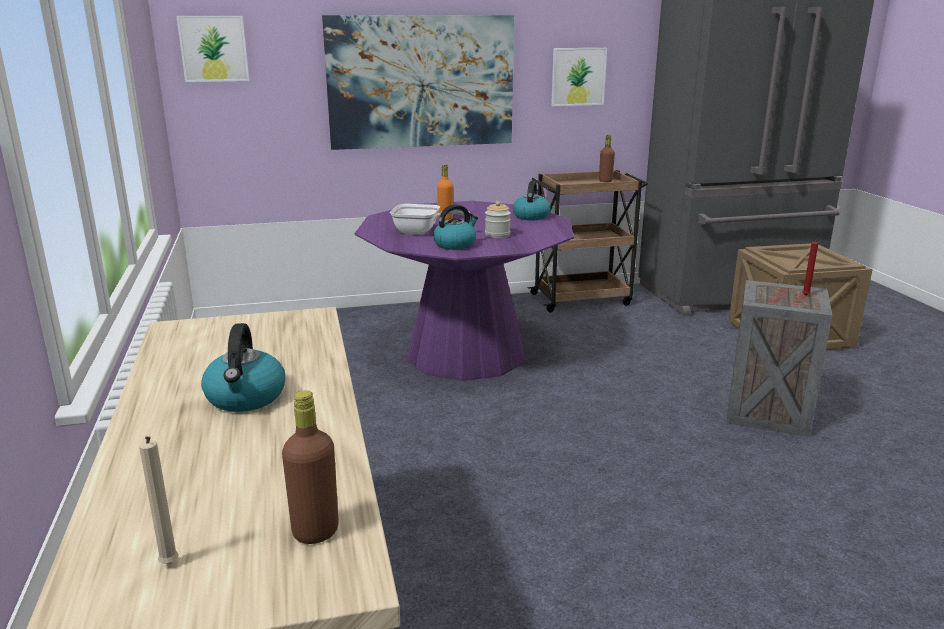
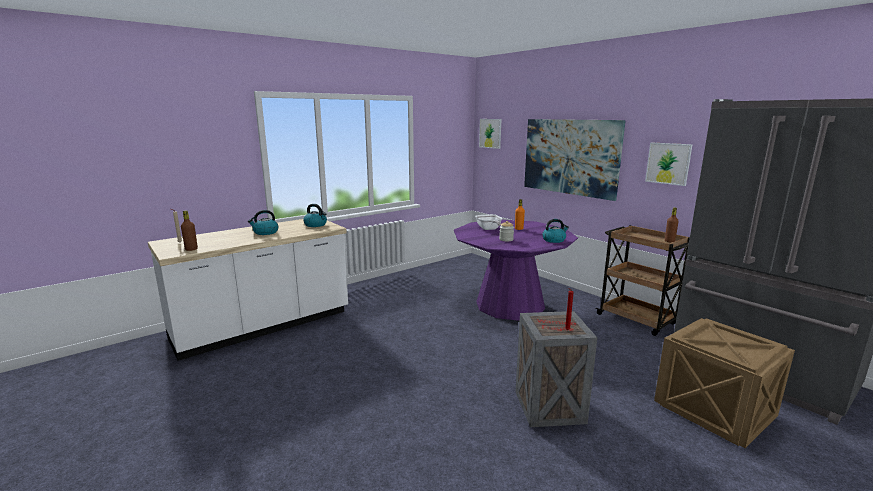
camera: 65 degrees right, 5 degrees down
kettle [433,204,478,250] -> kettle moved to [303,204,327,227]

